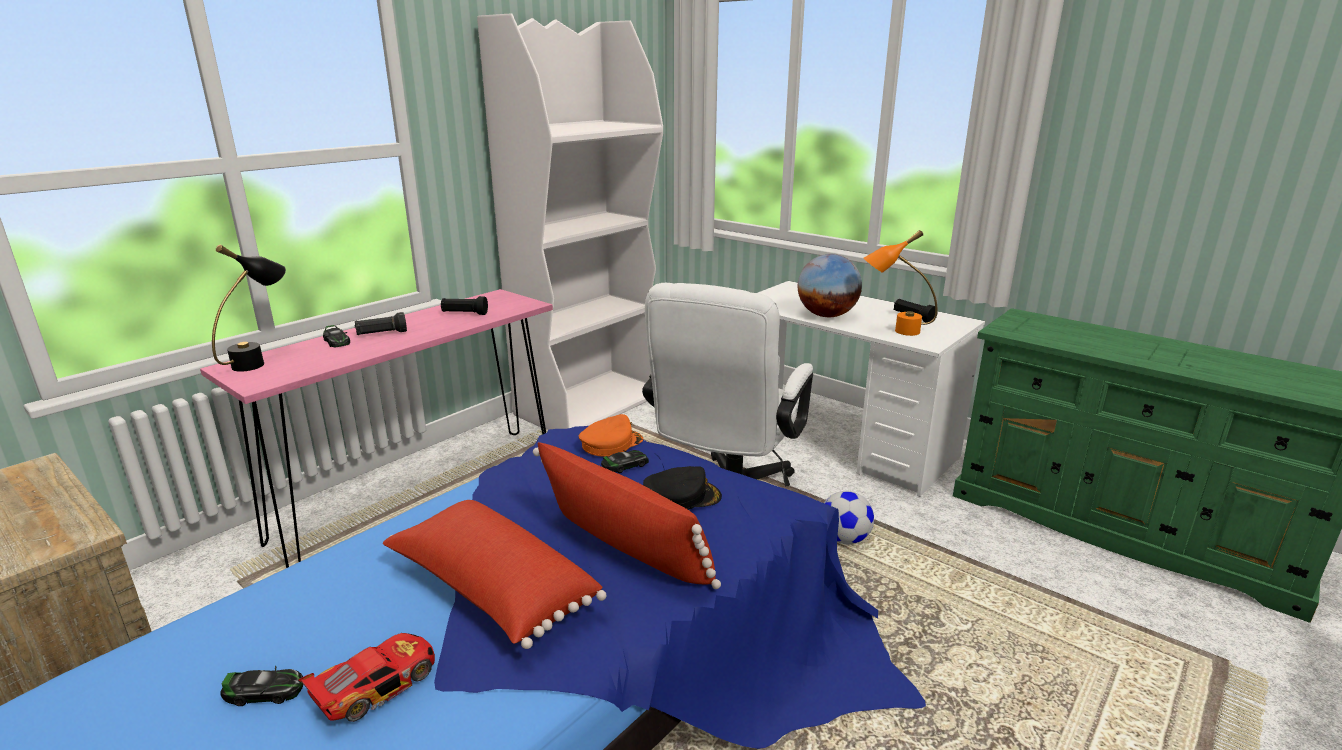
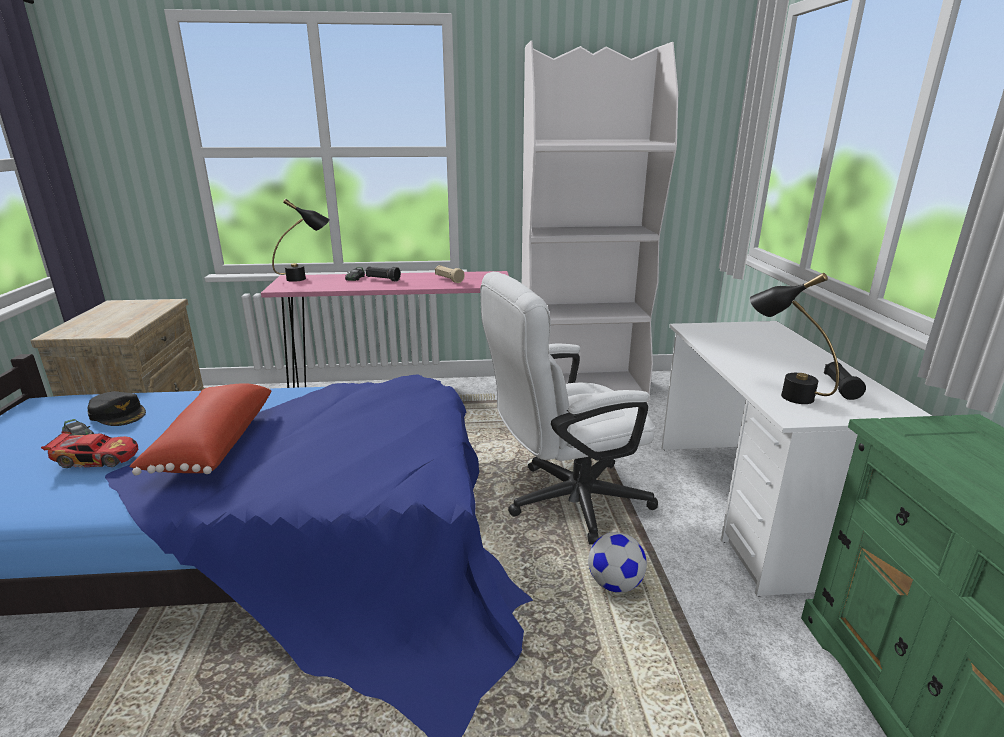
camera: 45 degrees right, 0 degrees up
black flashlight [441,296,488,315] -> beige flashlight [435,265,465,283]
red pillow [533,442,721,589] -> none
orange cap [579,414,643,457] -> none
toy car [601,450,649,473] -> none
black cap [643,466,722,510] -> black cap moved to [87,391,146,426]
globe [798,254,862,317] -> none
orange table lamp [864,230,937,336] -> black table lamp [750,273,839,404]

